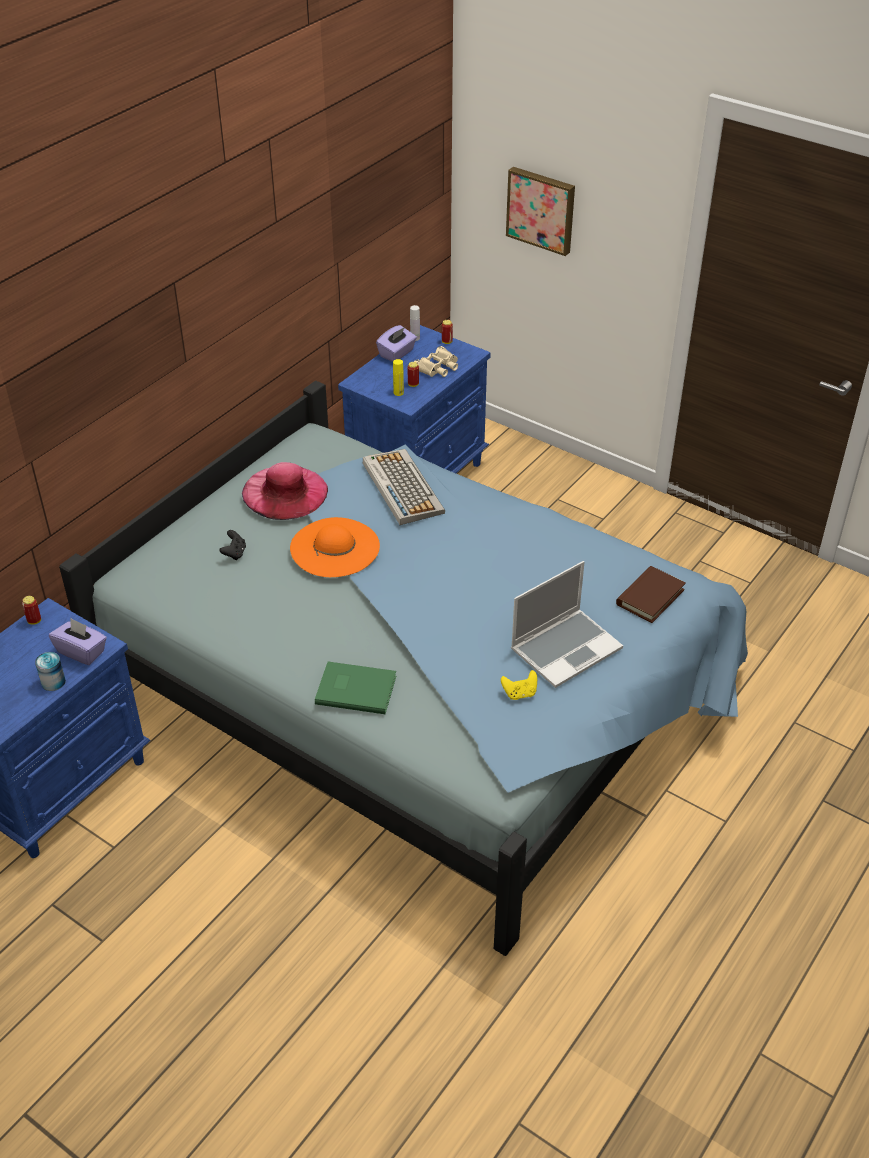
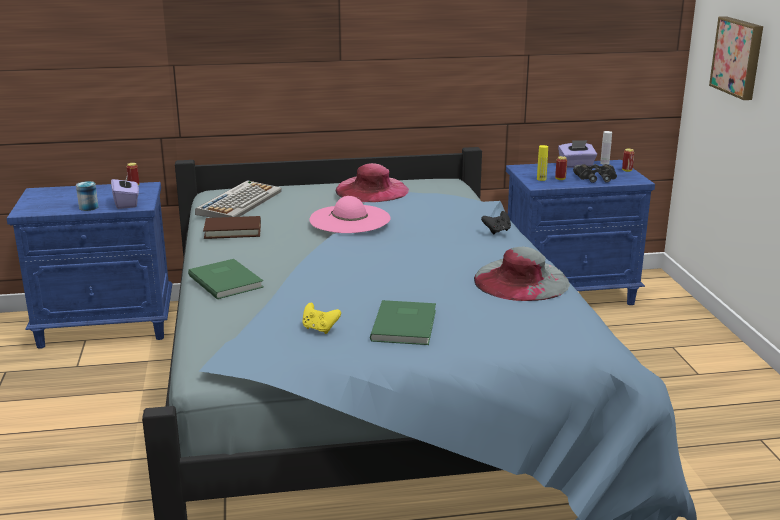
camera: 45 degrees right, 20 degrees down
black game controller [219,530,246,560] -> black game controller moved to [481,211,511,234]
orange hat [290,517,380,577] -> pink hat [310,196,391,233]
keyboard [363,449,445,525] -> keyboard moved to [195,180,282,218]
beige binoculars [414,346,458,377] -> black binoculars [573,164,617,183]
laptop [511,561,623,688] -> green book [370,300,436,345]
brown book [616,566,686,623] -> brown book moved to [203,216,261,239]
none -> grey hat [474,247,570,301]

